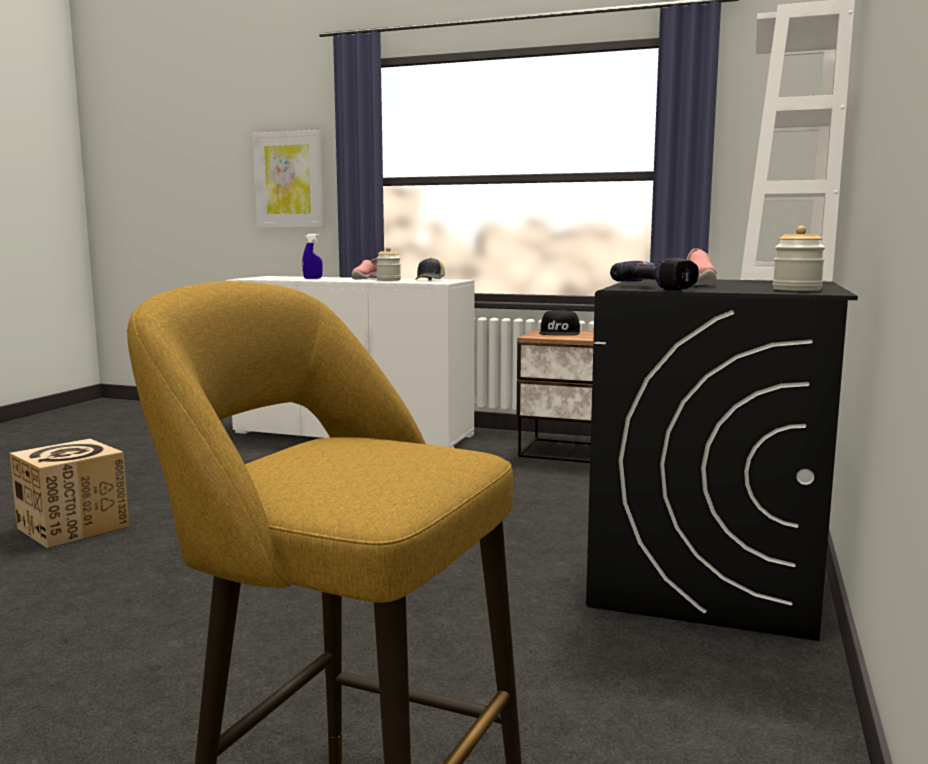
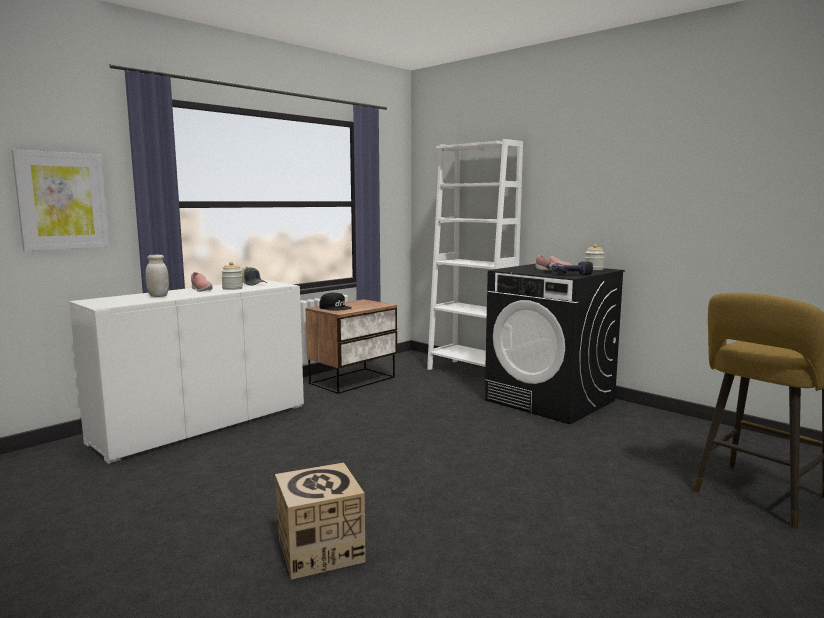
camera: 65 degrees left, 0 degrees up
blue spray bottle [302,234,322,279] -> white jar [145,255,169,297]

